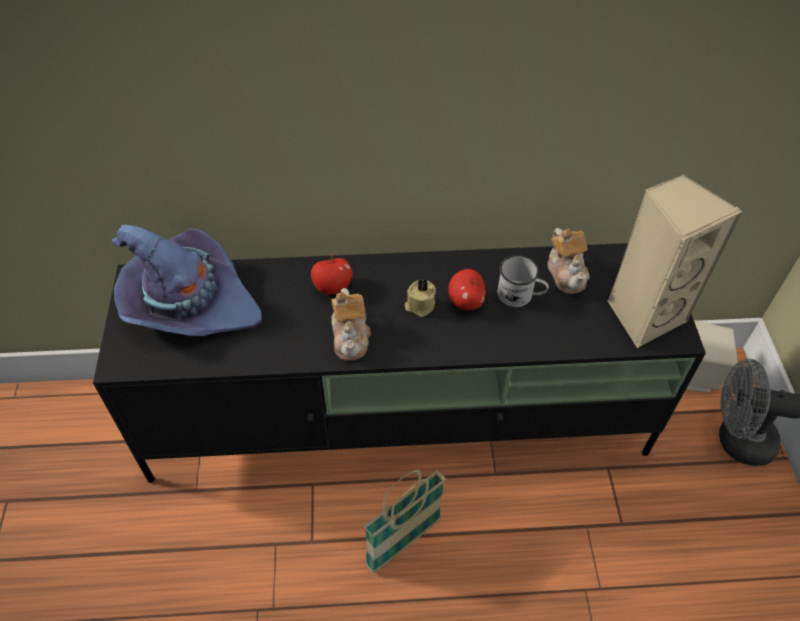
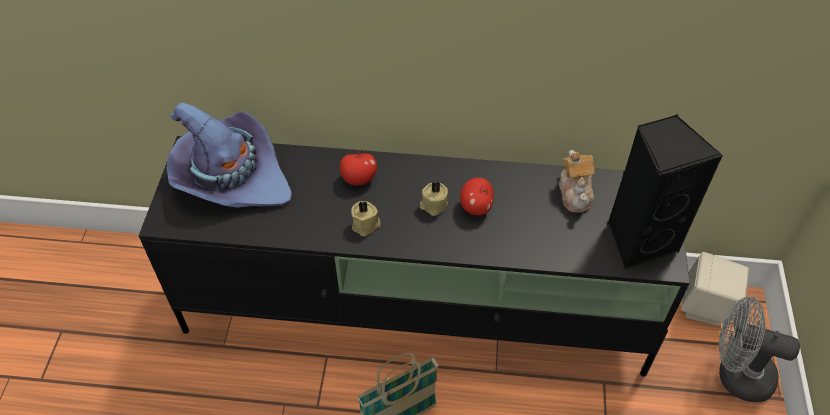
camera: 10 degrees right, 0 degrees up
teapot [331,288,371,361] -> beige candle [351,201,381,237]
white mug [498,255,549,307] -> none
beige speaker [607,174,743,348] -> black speaker [607,114,723,270]

